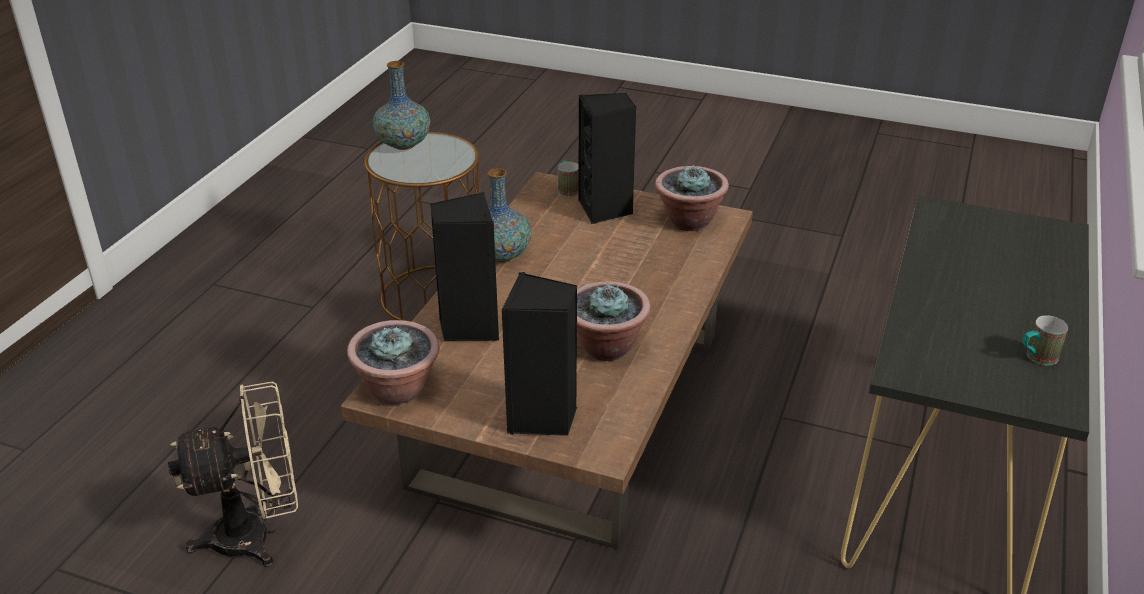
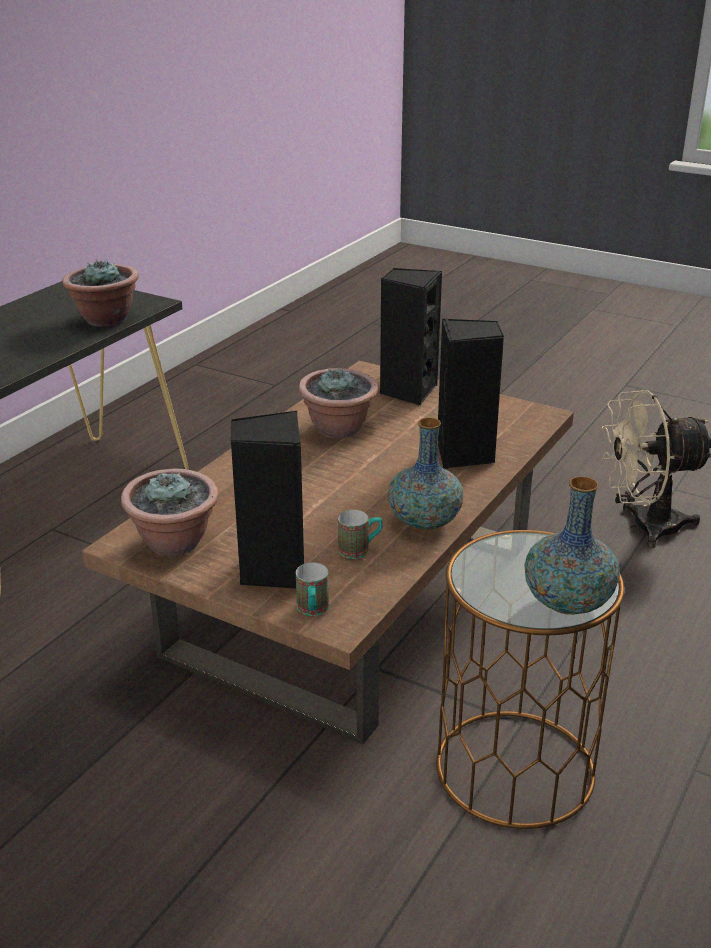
camera: 170 degrees left, 5 degrees down
potted plant [347,320,439,405] -> potted plant moved to [62,259,139,327]
mug [1023,315,1068,365] -> mug moved to [338,510,383,559]

